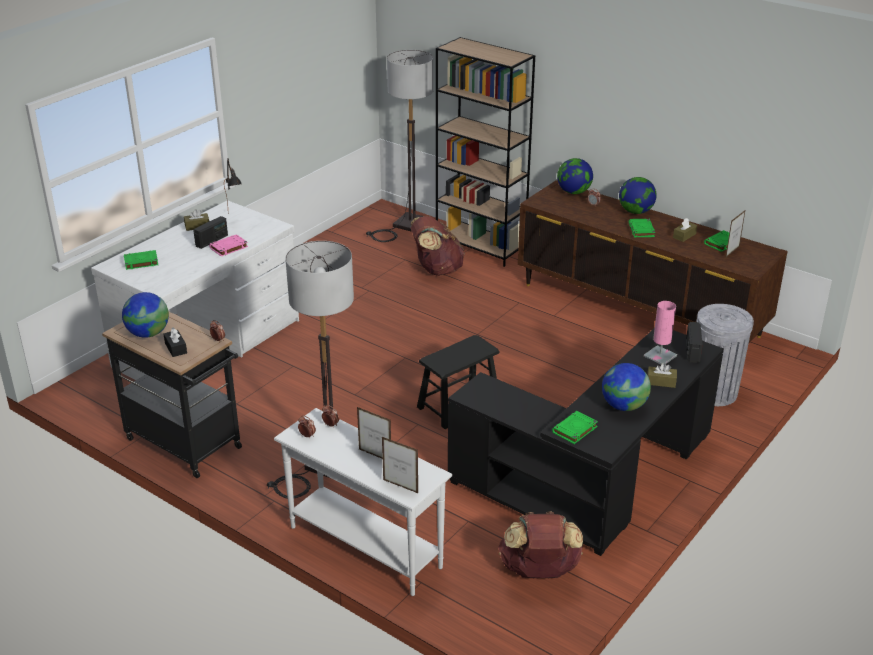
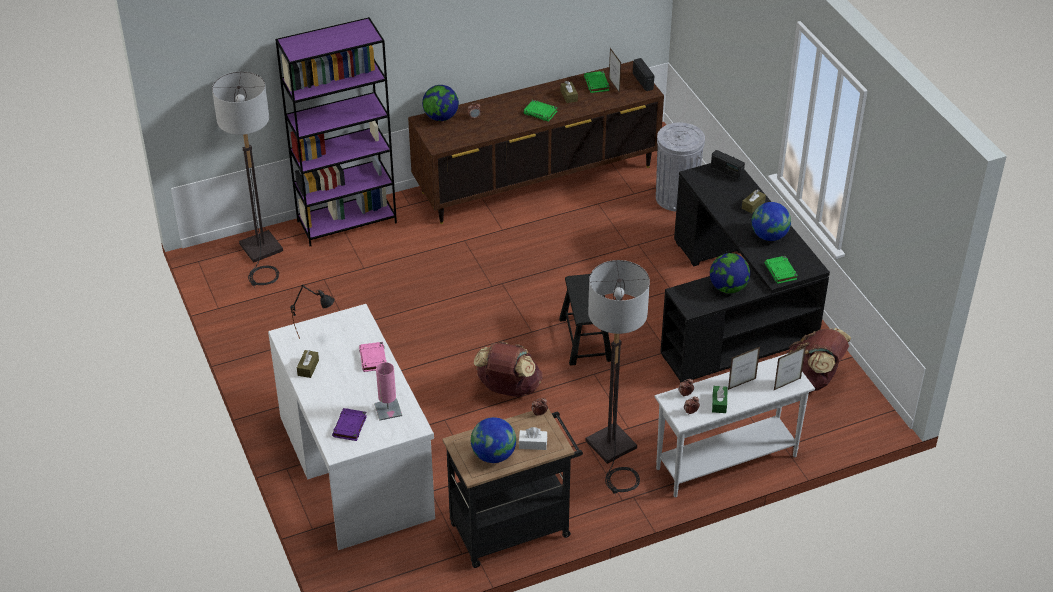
camera: 60 degrees left, 10 degrees up
green book [124,250,158,270] -> purple book [332,408,367,441]
black tissue box [164,327,187,357] -> white tissue box [519,427,547,450]
radio [193,216,228,249] -> radio moved to [633,58,654,91]
brown backpack [411,216,465,276] -> brown backpack moved to [474,341,543,397]
beige bookcase [436,37,535,267] -> purple bookcase [275,17,397,246]
globe [619,177,657,214] -> globe moved to [710,253,750,293]
pink table lamp [644,301,677,365] -> pink table lamp moved to [374,362,402,421]
none -> green tissue box [712,385,728,413]

